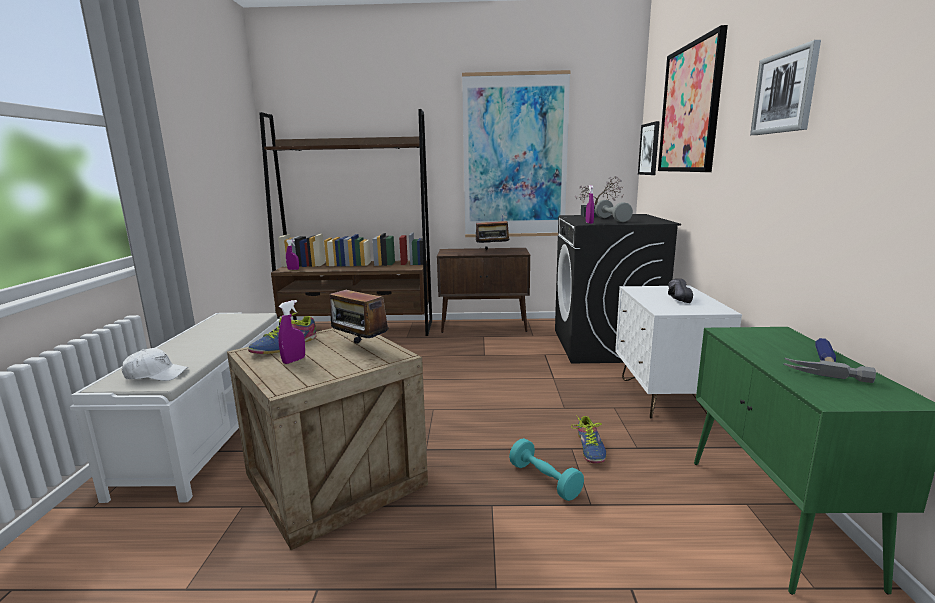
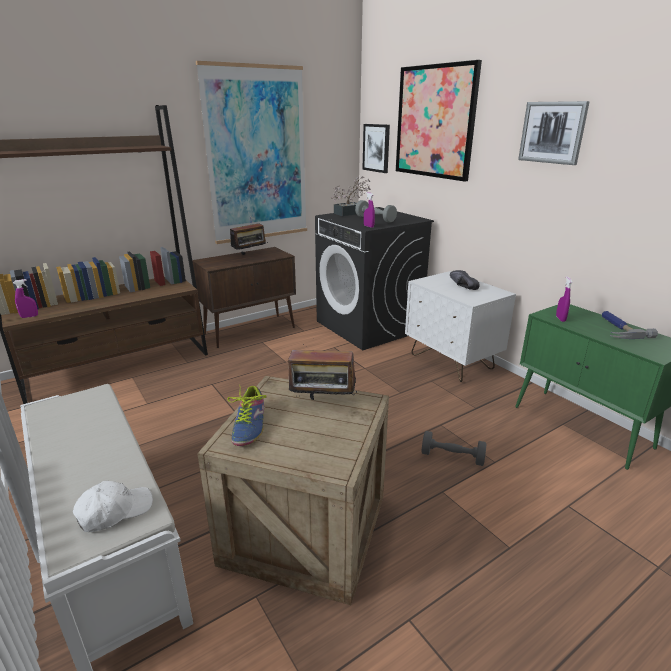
camera: 35 degrees left, 10 degrees up
purple spray bottle [278,300,305,364] -> purple spray bottle moved to [556,276,573,322]
turquoise dumbbell [509,438,584,501] -> grey dumbbell [421,431,486,466]
shoe [571,415,606,464] -> none

